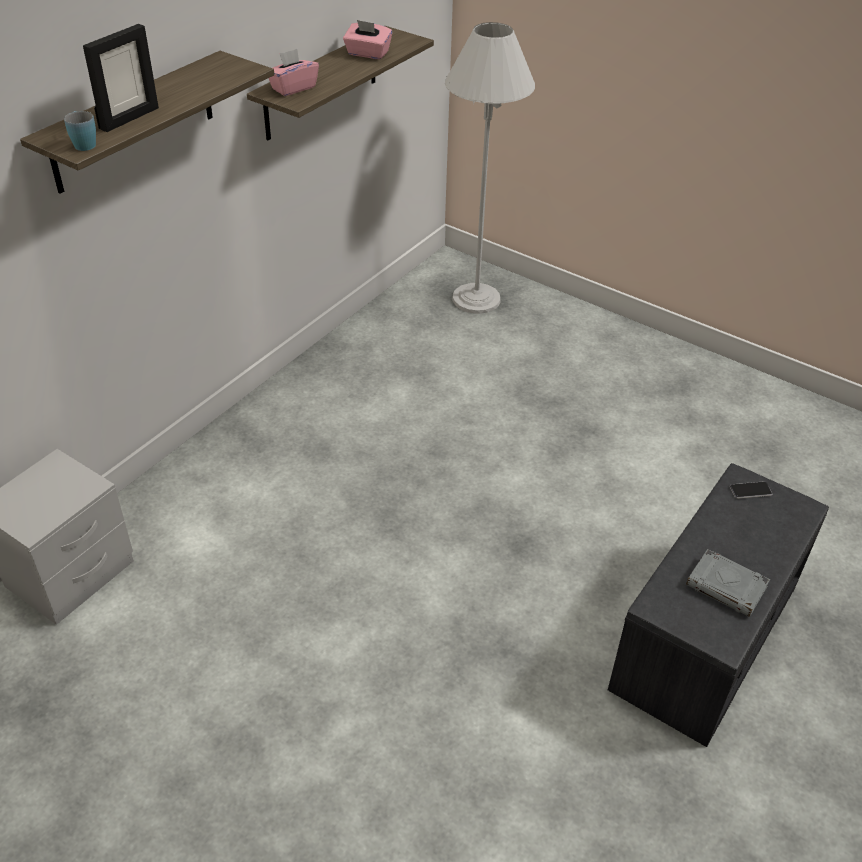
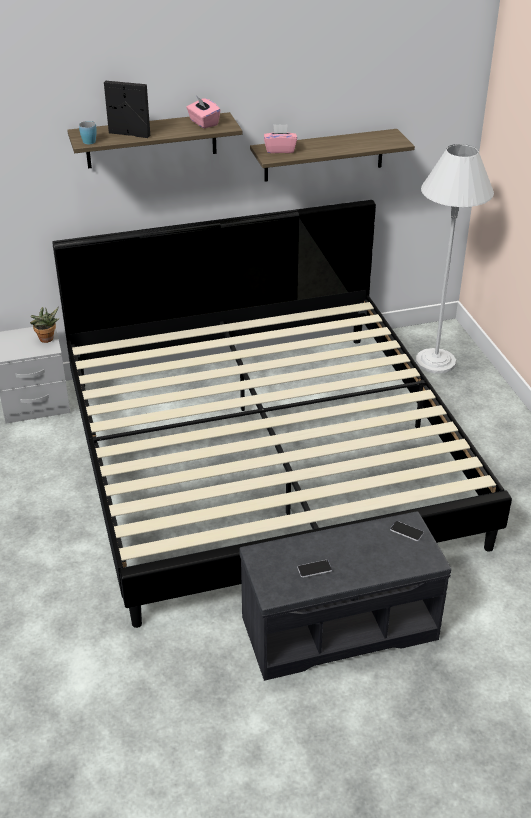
camera: 40 degrees right, 5 degrees down
picture frame [83,24,159,132] -> picture frame turned 150 degrees counterclockwise [104,81,150,138]
pink tissue box [343,20,393,59] -> pink tissue box moved to [186,95,220,128]
grey book [686,549,770,617] -> phone [297,560,332,578]
none -> potted plant [30,307,59,343]
none -> bed [52,200,512,628]

